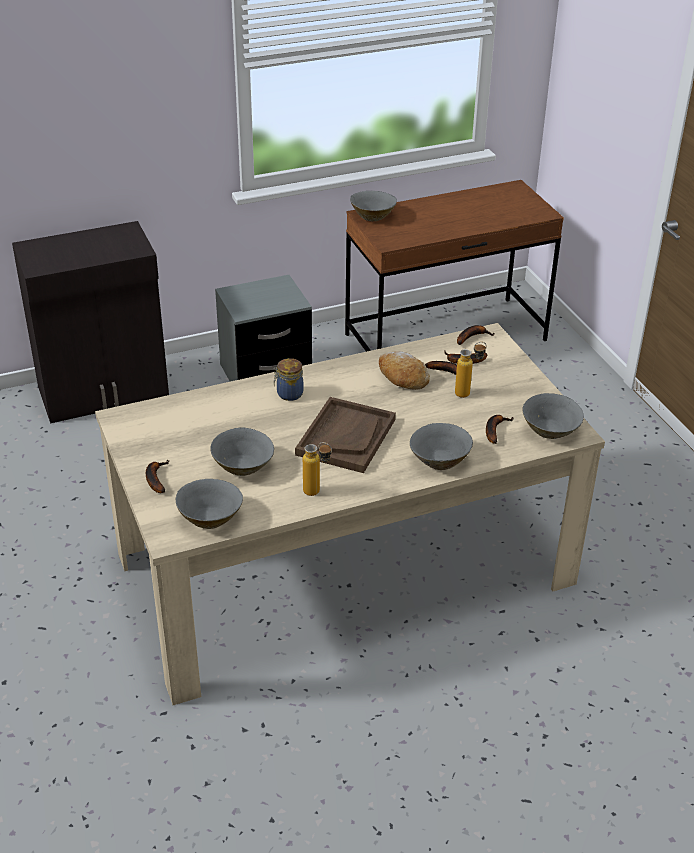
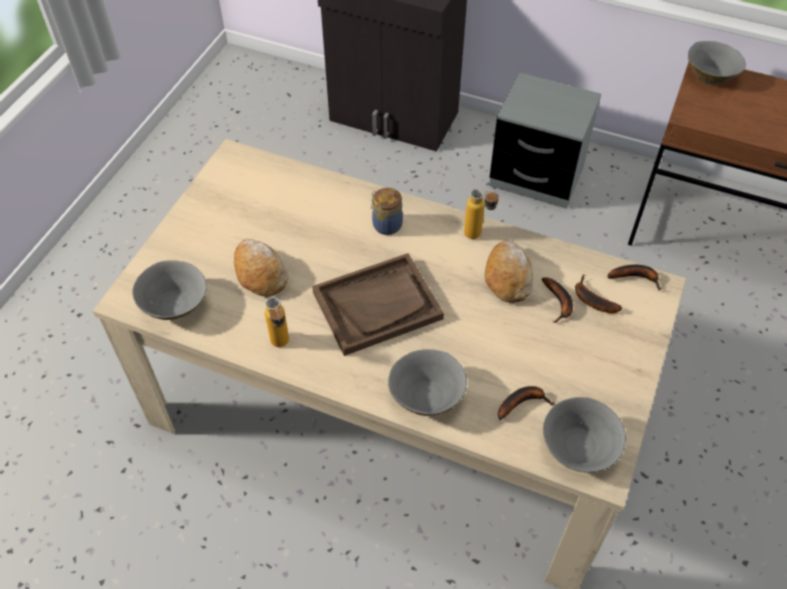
camera: 45 degrees right, 15 degrees up
banana [146,460,169,493] -> none
grey bowl [210,427,274,476] -> bread [234,239,288,297]
bottle [455,342,487,398] -> bottle moved to [464,189,499,239]

